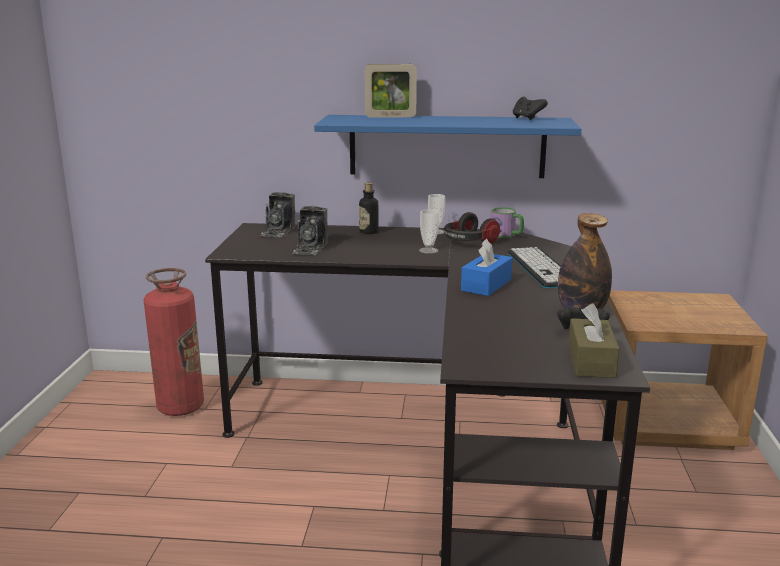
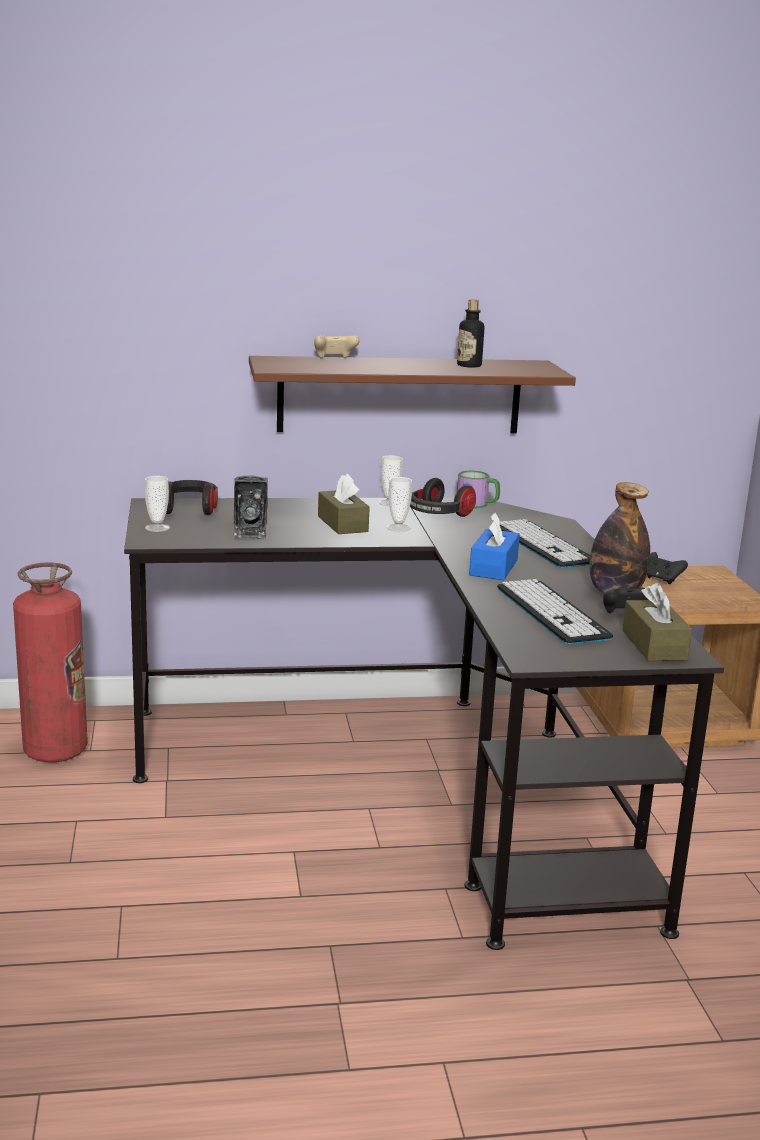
camera: 15 degrees left, 0 degrees up
camera [260,192,295,237] -> headphones [166,480,218,515]
blue shelf [314,115,581,178] -> brown shelf [249,356,576,433]
bottle [359,183,378,234] -> bottle moved to [457,299,484,368]
picture frame [365,64,417,117] -> beige game controller [314,335,360,359]
black game controller [513,97,548,120] -> black game controller moved to [647,552,688,584]
none -> cup [145,476,170,532]
none -> brown tissue box [318,473,370,534]
none -> keyboard [497,579,613,644]

